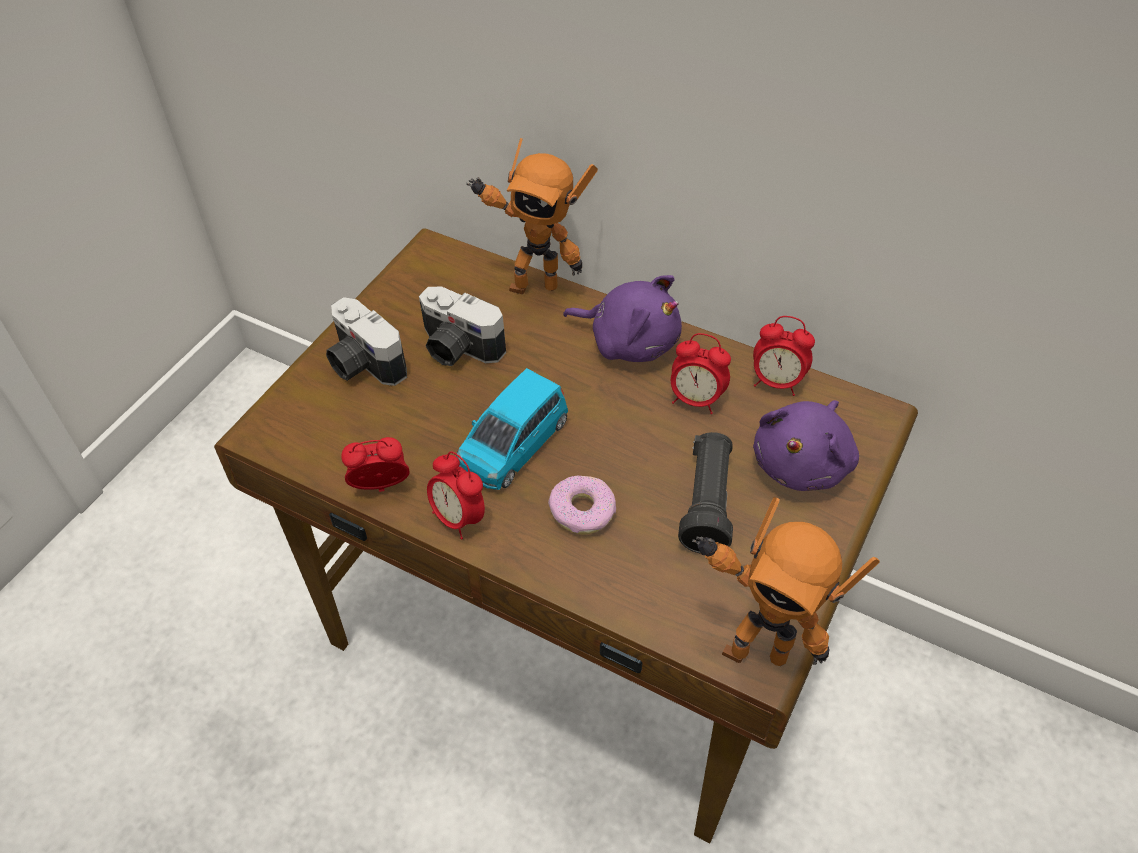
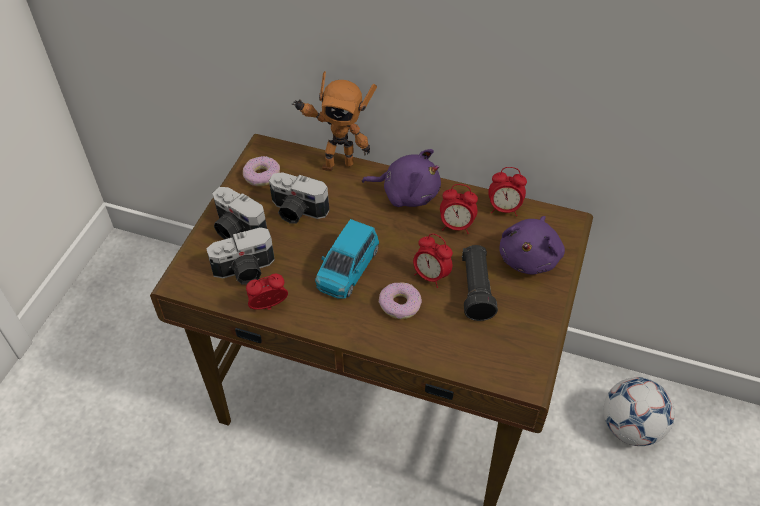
camera: 10 degrees left, 0 degrees up
alarm clock [427,451,485,540] -> alarm clock moved to [413,234,453,288]
toy robot [692,497,880,666] -> none
none -> camera [206,227,275,285]
none -> donut [243,156,280,186]
none -> football [604,377,675,446]

